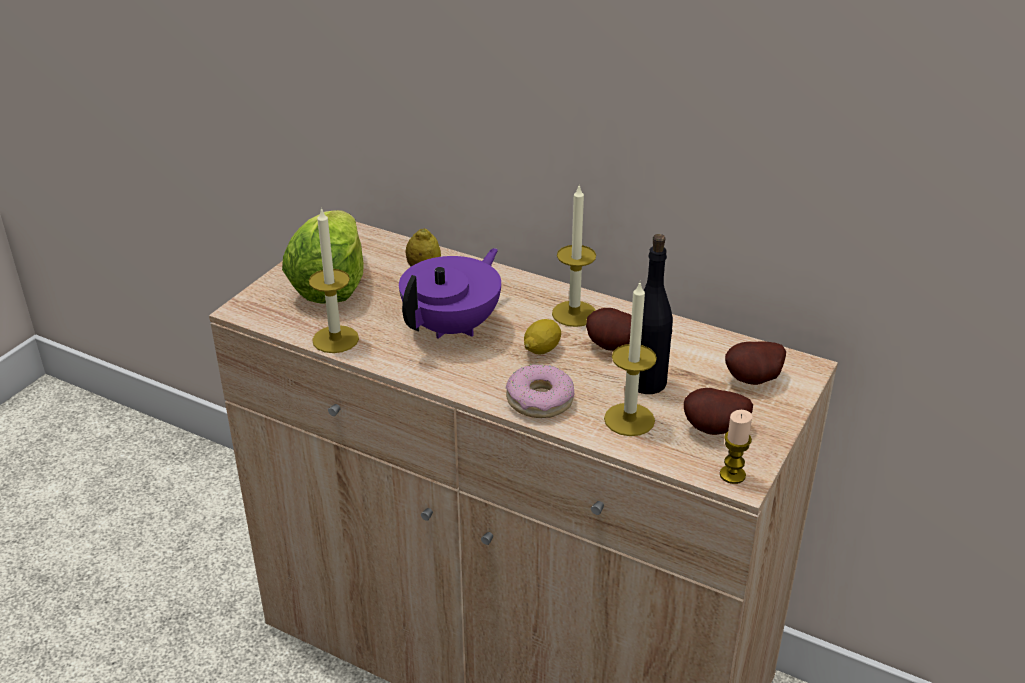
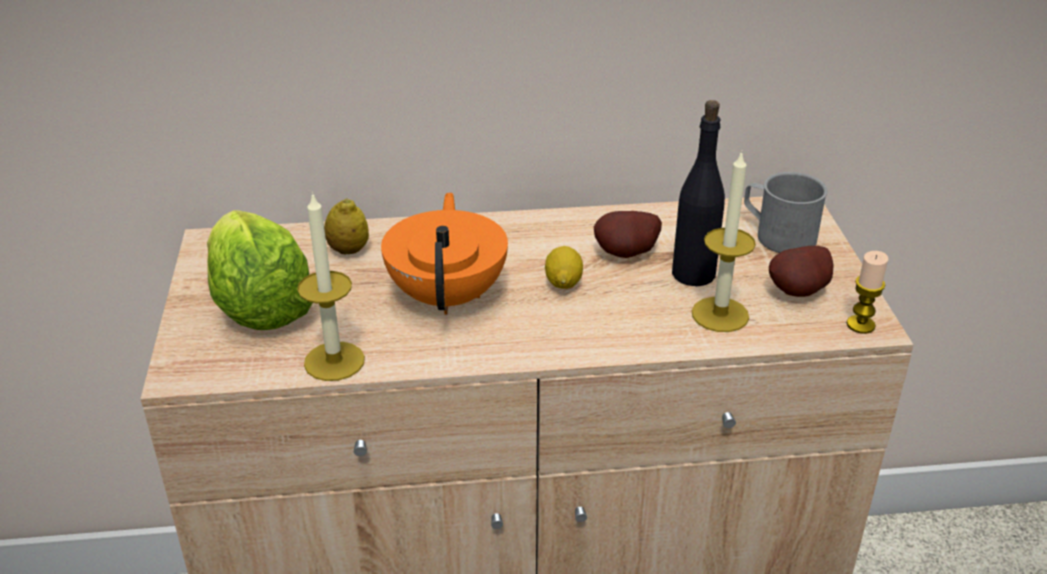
camera: 35 degrees left, 0 degrees up
purple teapot [399,248,501,339] -> orange teapot [381,192,508,314]
donut [506,364,574,418] -> none
candle [552,184,596,327] -> none
potato [725,341,786,385] -> grey mug [744,172,828,253]

